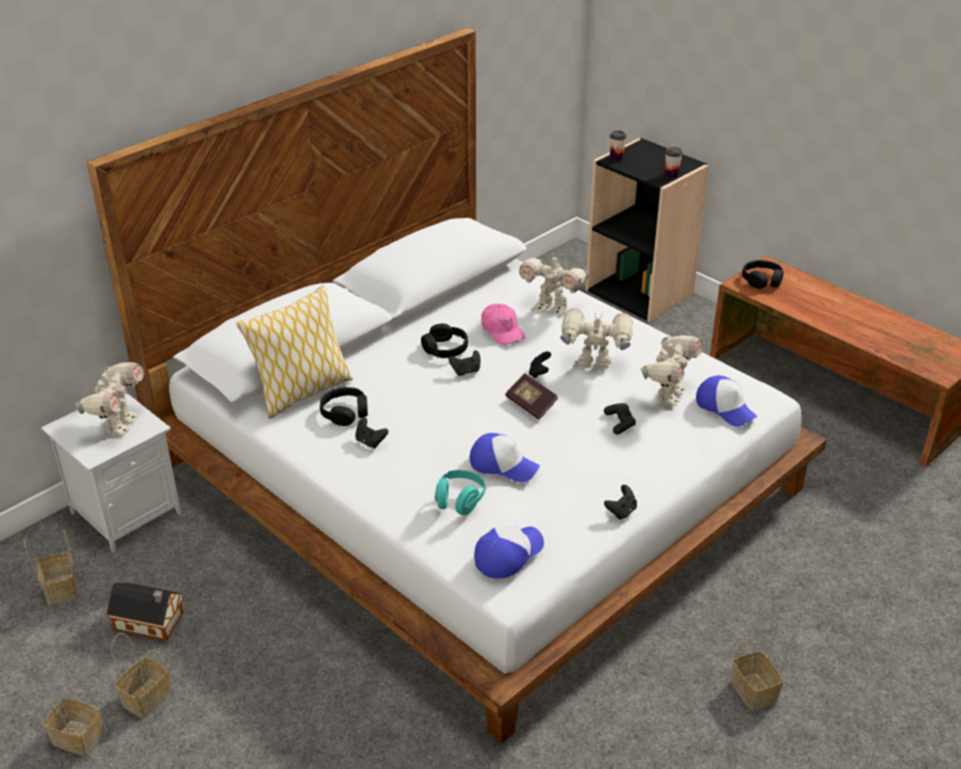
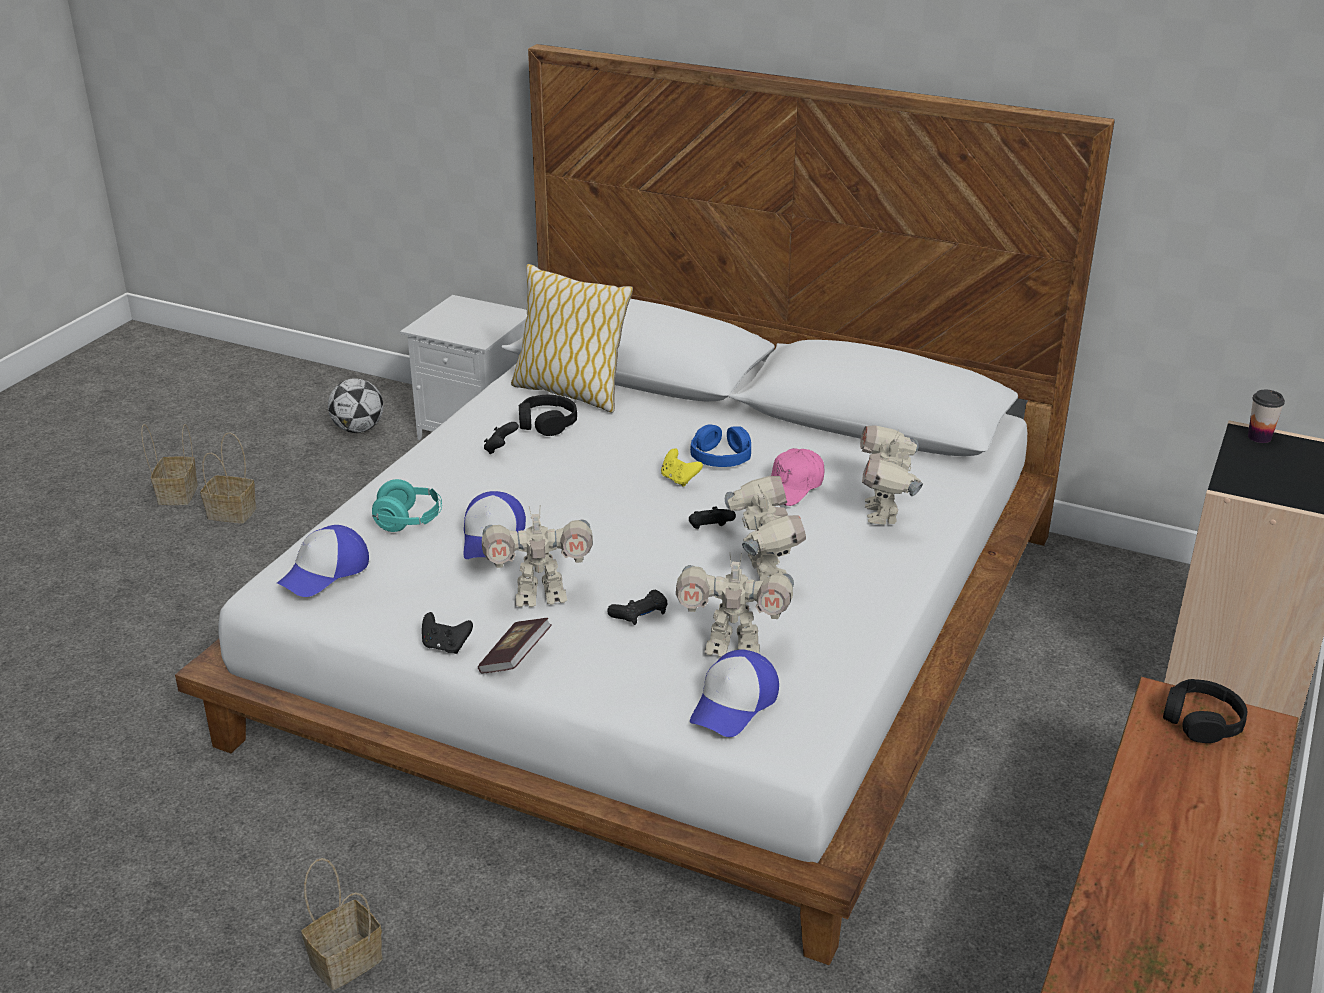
camera: 70 degrees right, 5 degrees down
basket [24,530,77,605] -> football [328,378,383,433]
toy robot [75,362,144,435] -> toy robot moved to [482,507,593,607]
toy house [106,583,184,641] -> none
black headphones [421,324,468,358] -> blue headphones [690,424,751,467]
black game controller [449,350,480,376] -> yellow game controller [661,448,703,487]
cap [474,526,544,579] -> cap turned 105 degrees clockwise [277,525,369,597]
book [505,373,558,420] -> book moved to [478,618,552,674]
cup [665,147,683,178] -> none

